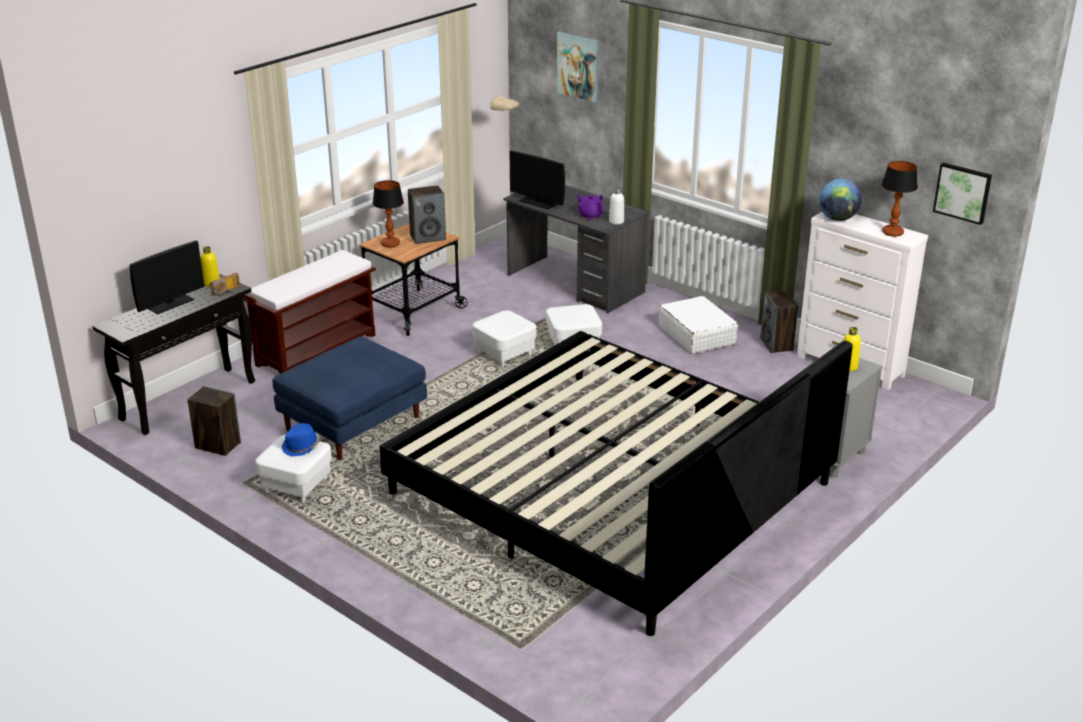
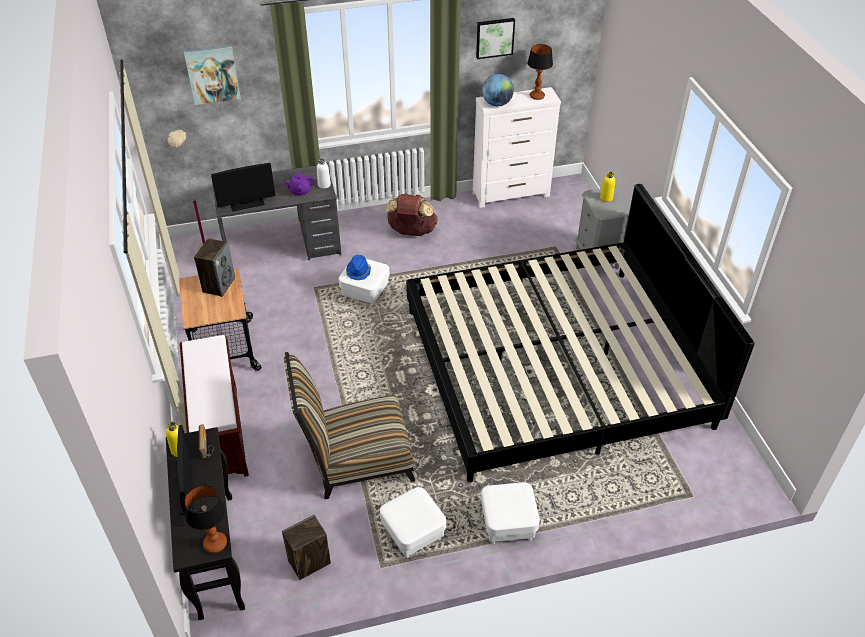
camera: 55 degrees left, 15 degrees up
blue ottoman [273,337,427,460] -> chair [284,352,415,499]
blue hat [282,423,320,456] -> blue hat moved to [346,255,371,280]
table lamp [372,180,404,248] -> table lamp moved to [184,485,227,553]
white ottoman [473,310,536,367] -> white ottoman moved to [481,482,540,544]
white suitcase [659,296,738,354] -> brown backpack [386,193,438,236]
speaker [760,291,798,353] -> none
picture [933,163,992,225] -> picture moved to [476,18,515,59]

